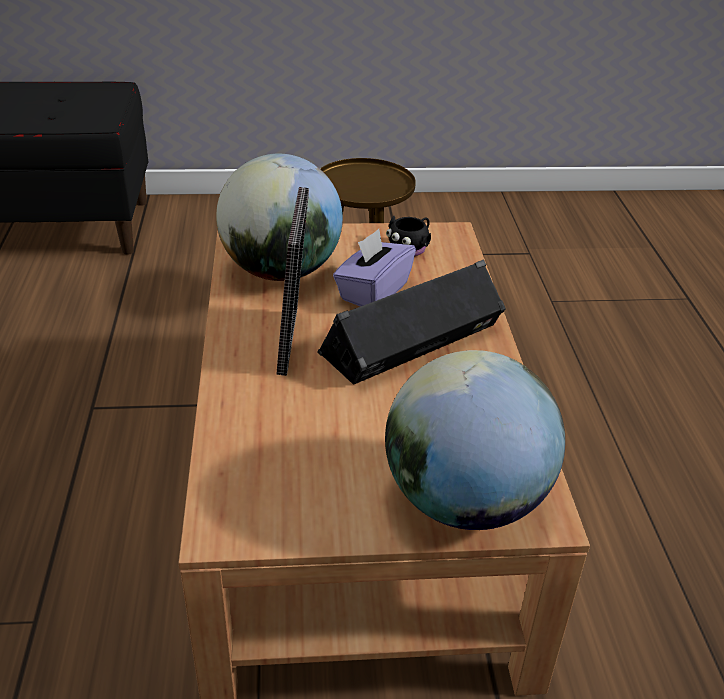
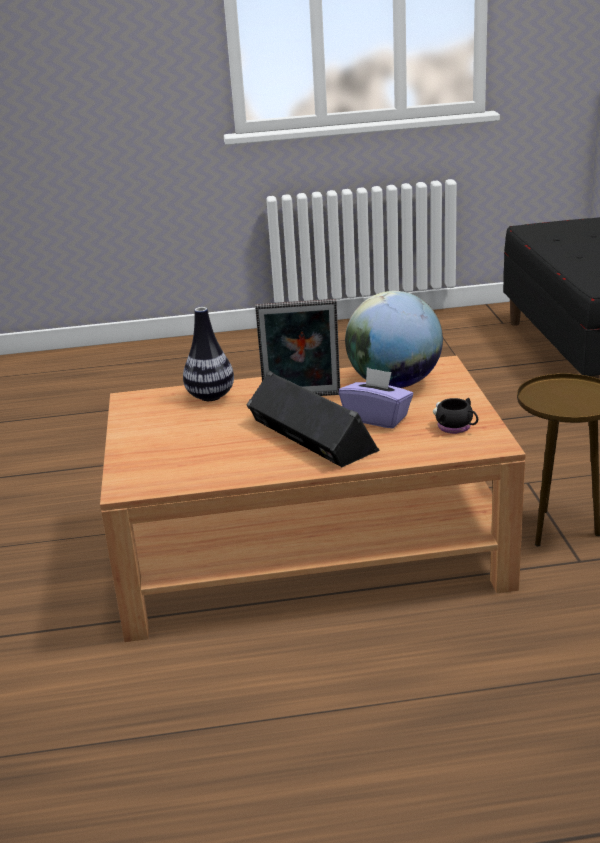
camera: 90 degrees right, 10 degrees down
globe [385,350,566,530] -> none
none -> vase [183,307,234,401]

